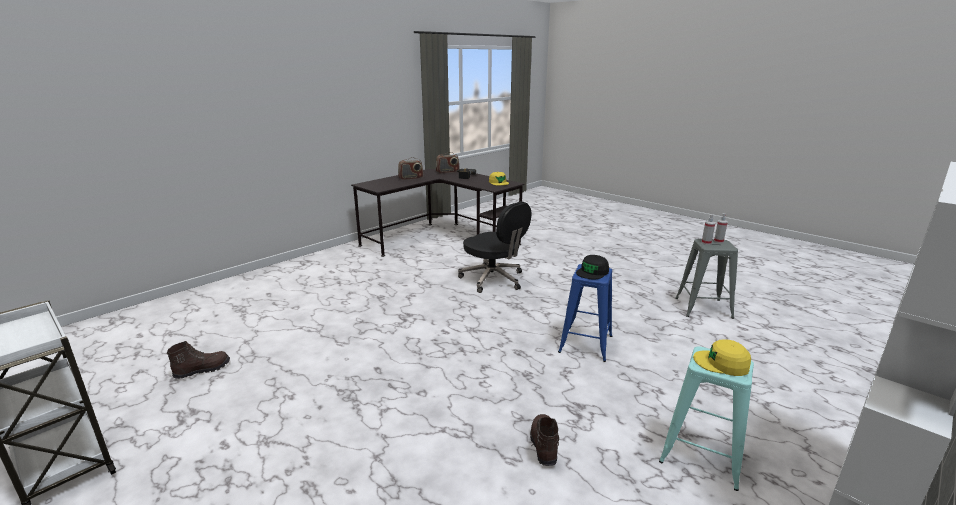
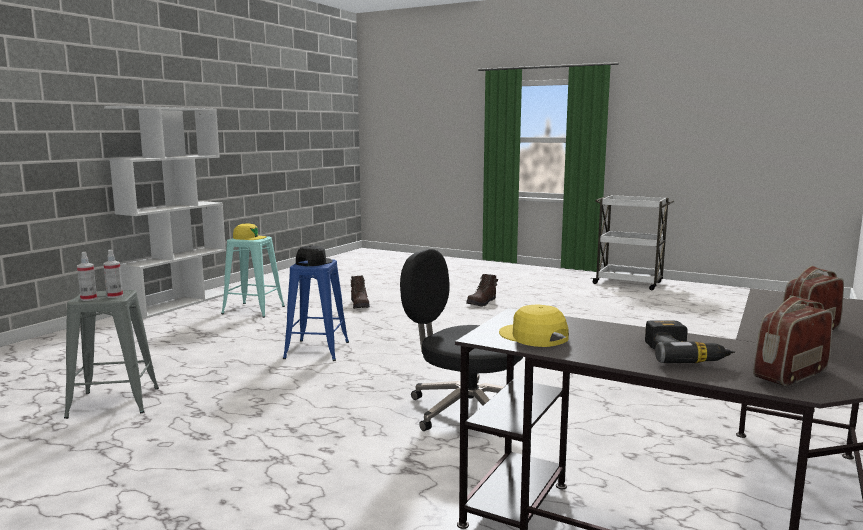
camera: 165 degrees right, 10 degrees down
brown boot [167,341,230,379] -> brown boot moved to [466,274,498,306]

